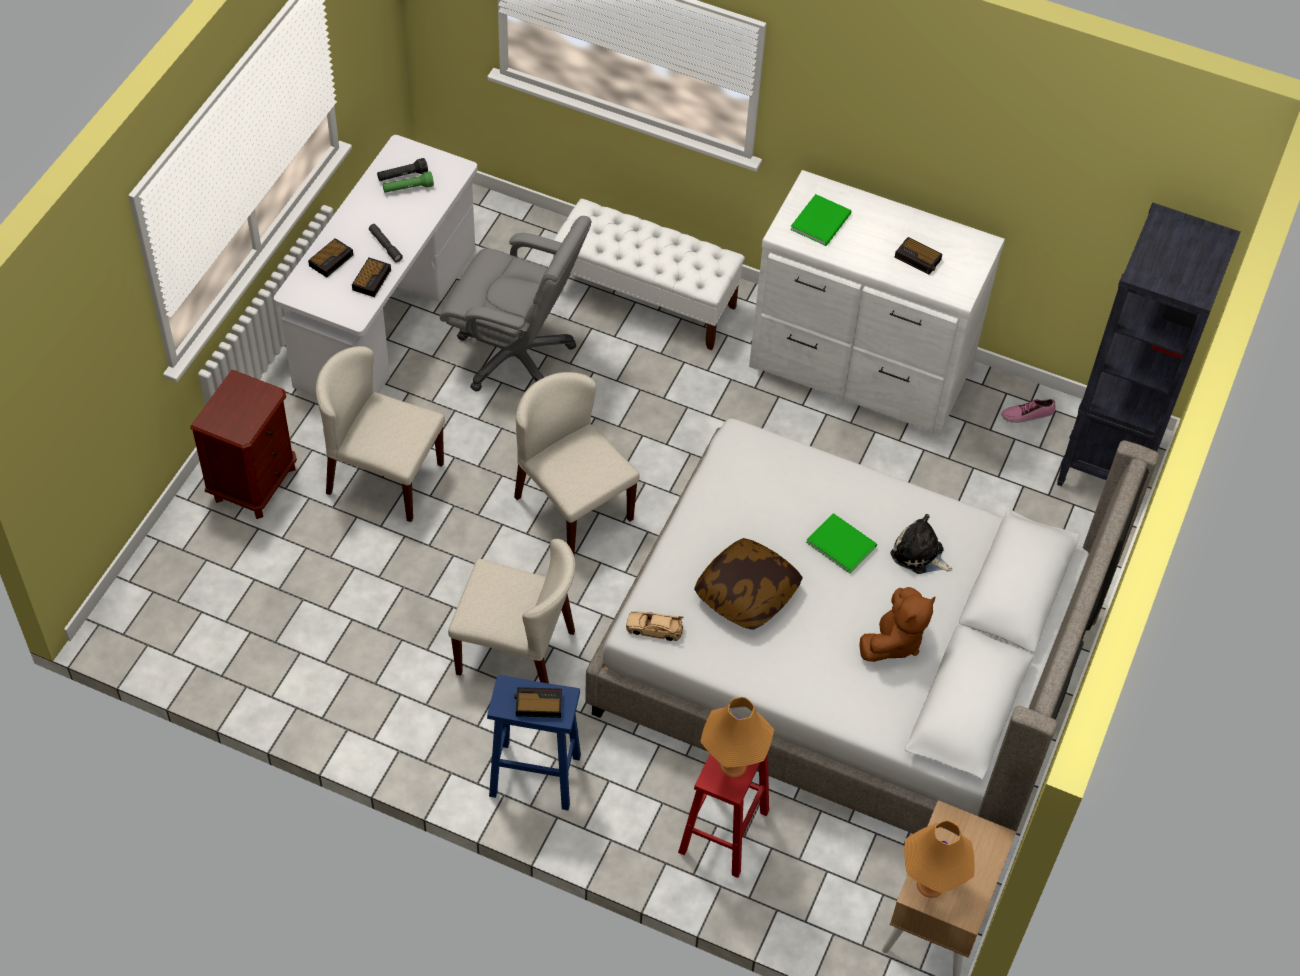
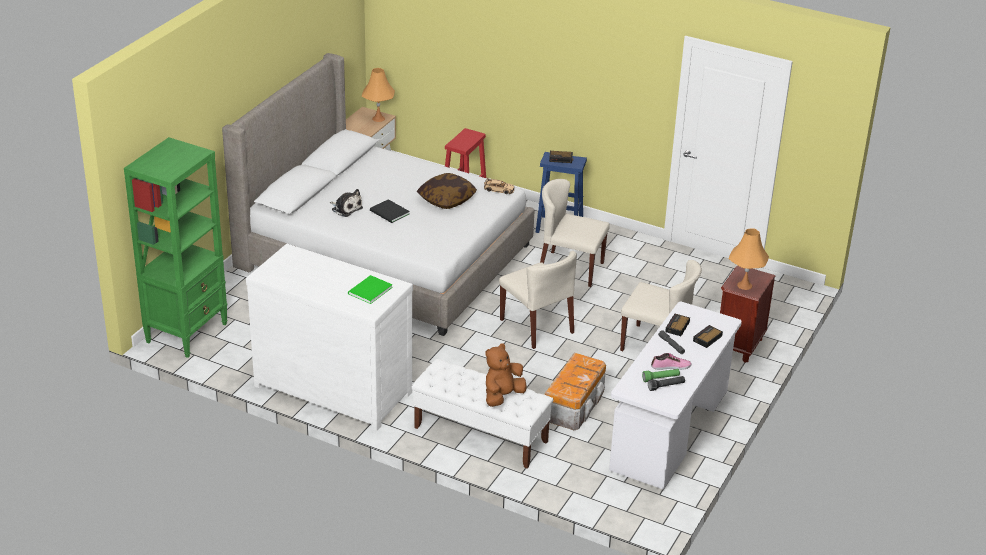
camera: 175 degrees left, 20 degrees down
grey office chair [440,216,591,392] -> storage box [545,353,606,430]
orange table lamp [700,697,774,777] -> orange table lamp moved to [729,229,769,290]
green book [806,513,877,574] -> black book [370,199,410,223]
brown plush toy [859,587,936,662] -> brown plush toy moved to [485,343,527,407]
alarm clock [895,237,942,275] -> none
shoe [1002,399,1055,423] -> shoe moved to [651,353,692,370]
black bookcase [1057,202,1241,486] -> green bookcase [124,137,228,358]

